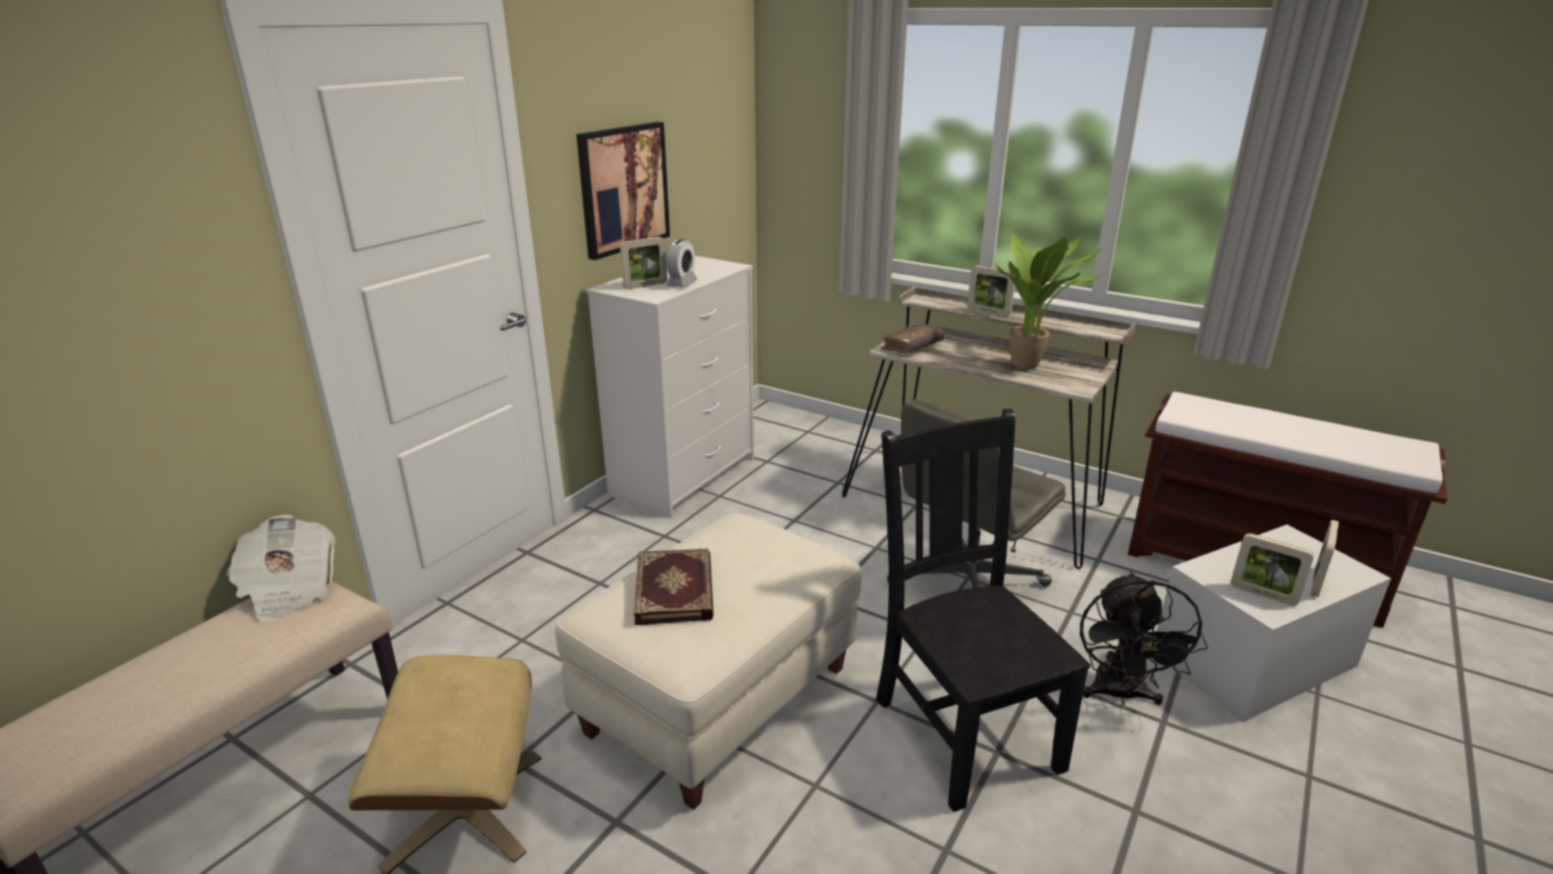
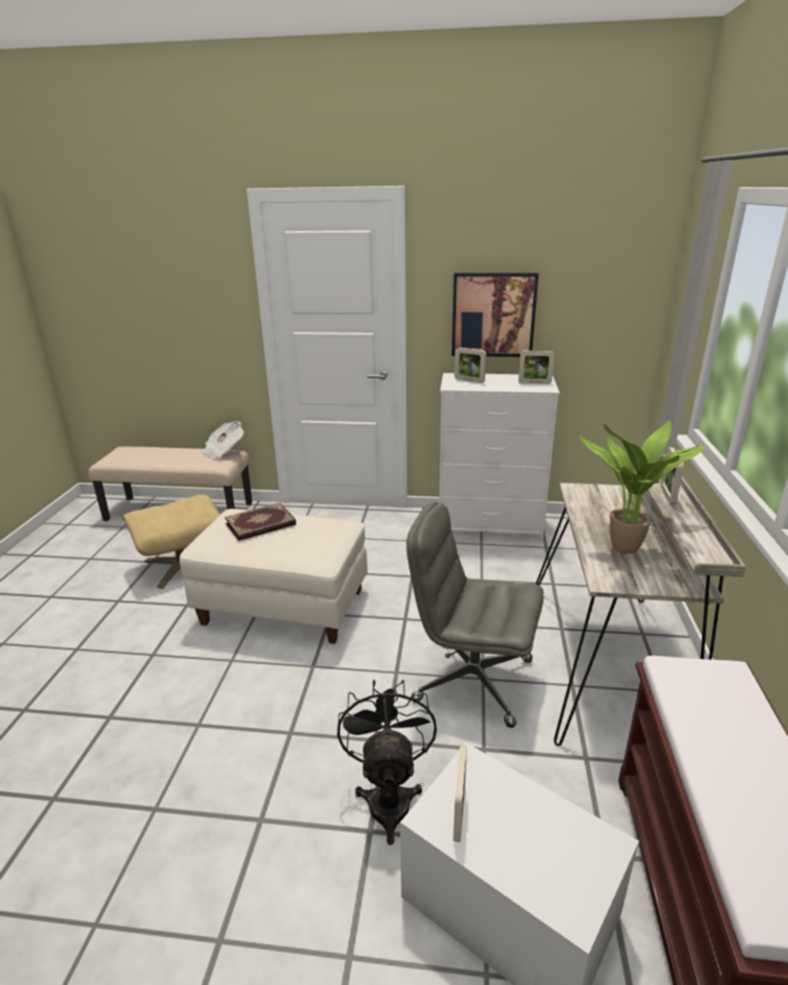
camera: 65 degrees right, 0 degrees up
alarm clock [667,239,698,288] -> none
black chair [876,409,1091,812] -> none
brown book [881,324,944,353] -> none
black fan [1080,572,1208,705] -> black fan turned 105 degrees clockwise [337,680,437,845]
picture frame [1311,520,1339,597] -> picture frame moved to [518,350,554,384]

